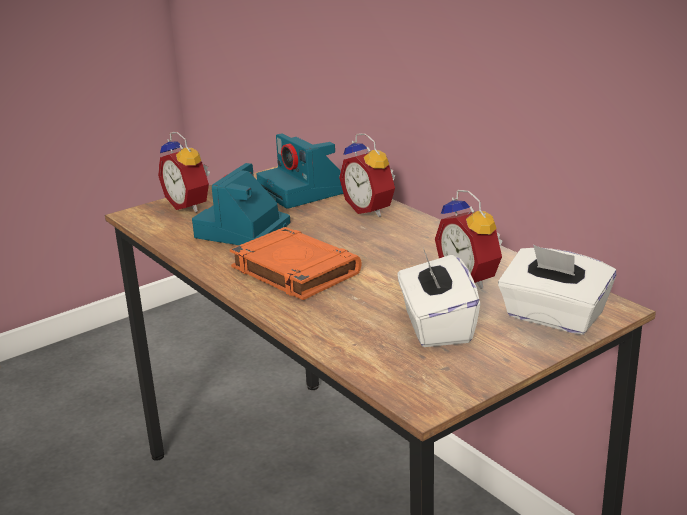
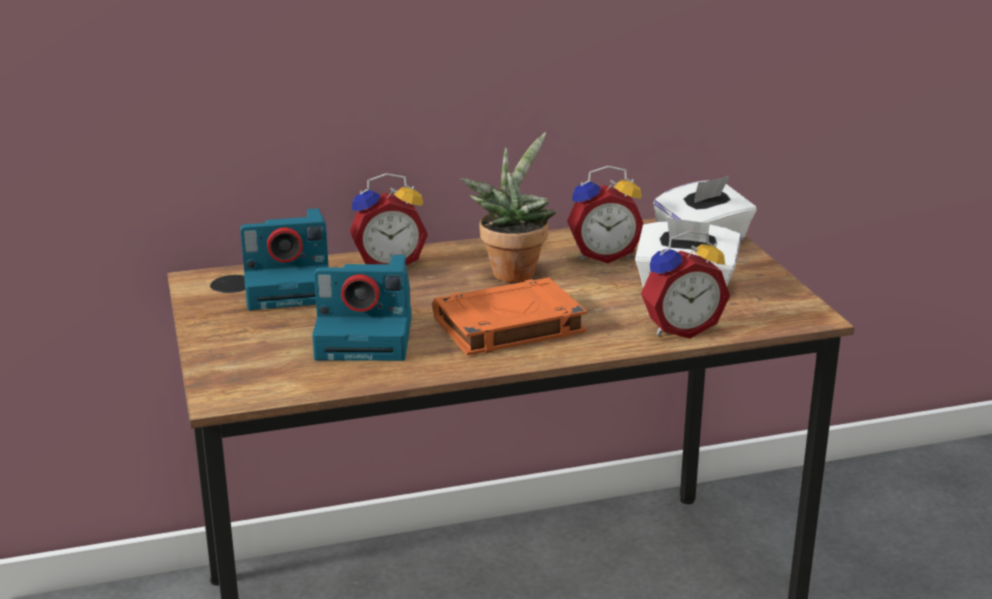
camera: 70 degrees left, 0 degrees up
alarm clock [158,131,210,212] -> alarm clock moved to [641,230,730,338]
camera [192,163,291,245] -> camera turned 45 degrees counterclockwise [312,255,412,361]
none -> potted plant [461,132,556,282]

